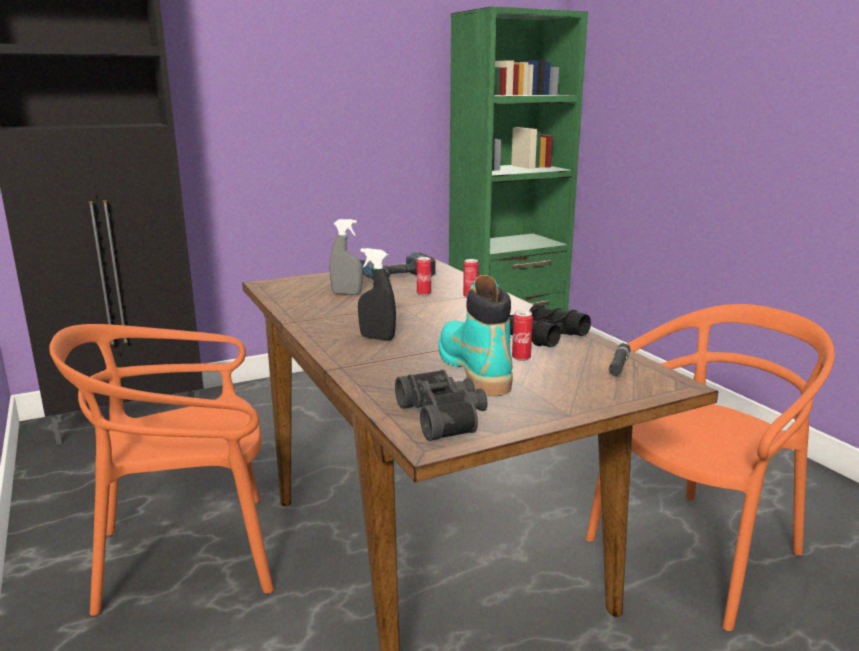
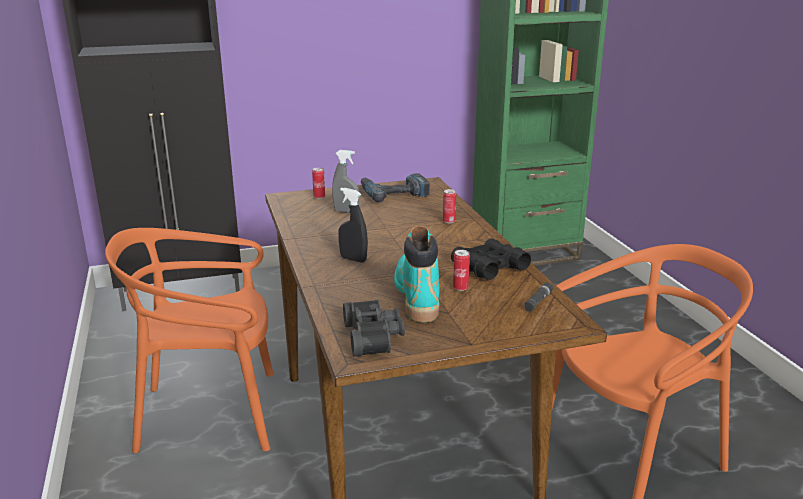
camera: 10 degrees right, 5 degrees up
can [417,257,431,296] -> can moved to [312,168,325,199]

